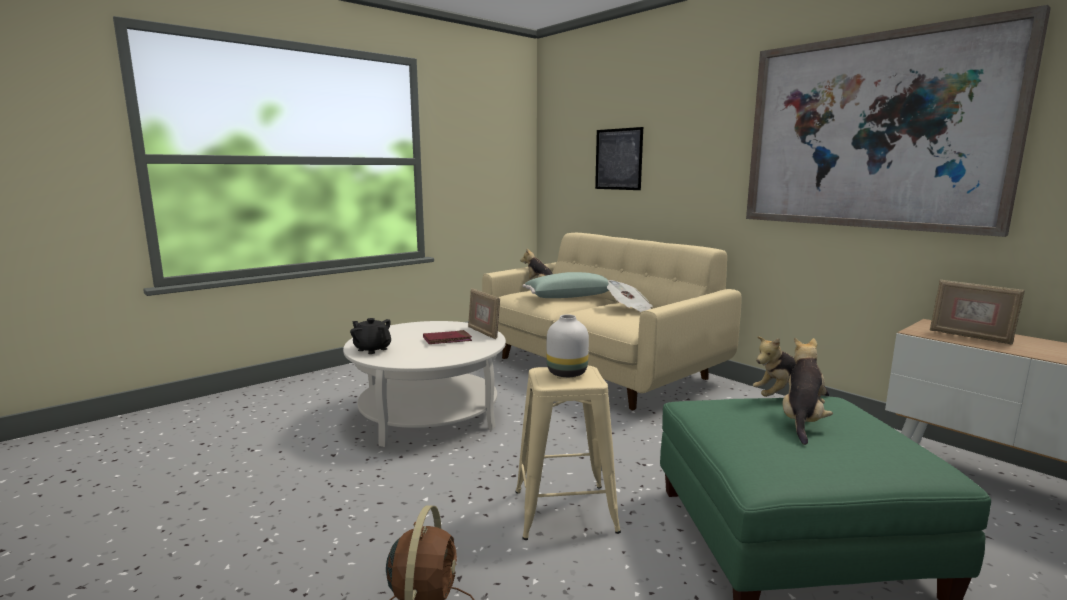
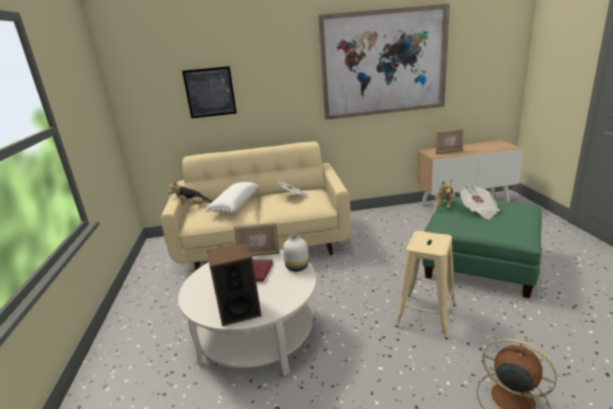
camera: 55 degrees left, 10 degrees up
black teapot [350,318,391,354] -> speaker [207,243,261,326]
green pillow [523,272,609,298] -> white pillow [205,182,259,214]
white vase [547,314,589,377] -> white vase moved to [283,235,309,272]
plush toy [782,337,833,445] -> newspaper [460,185,500,219]

